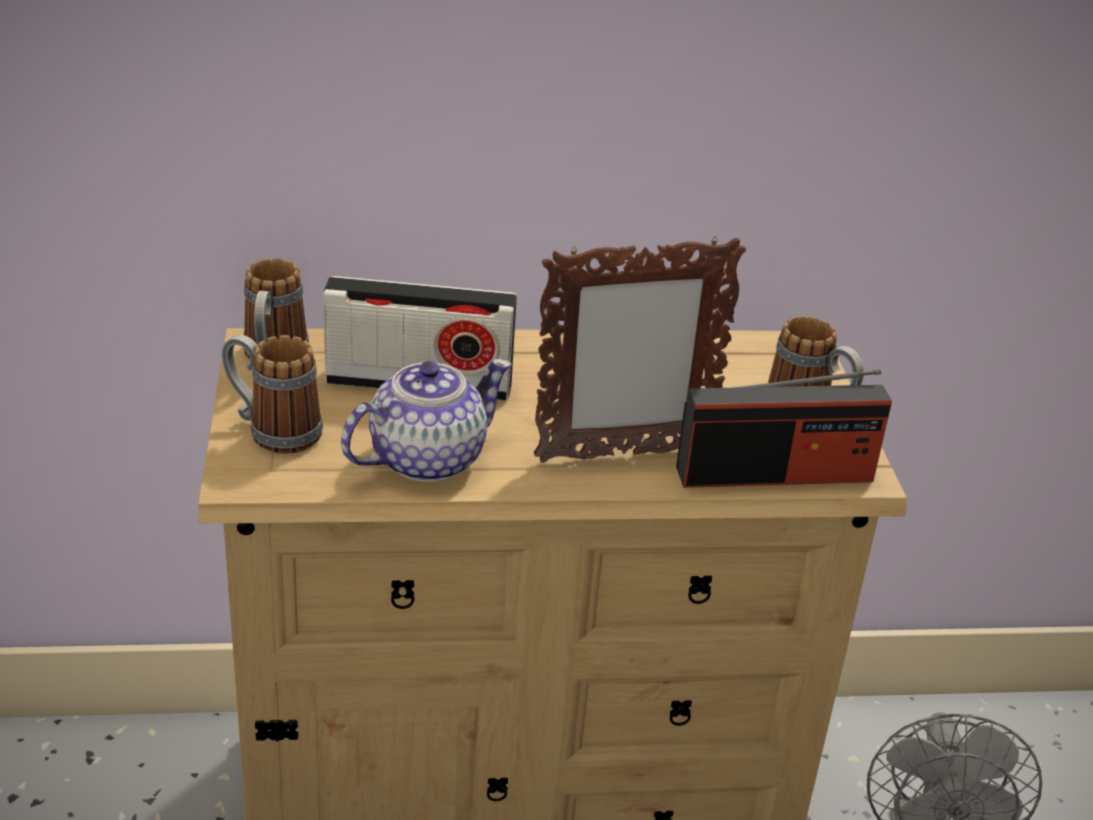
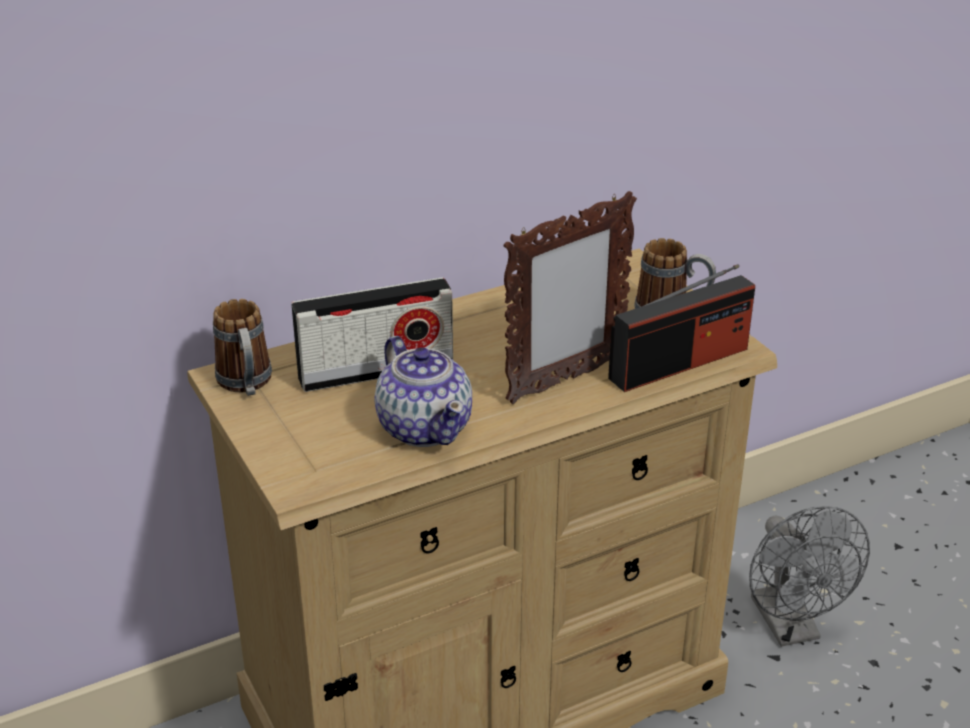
camera: 20 degrees left, 0 degrees up
mug [222,334,323,454] -> none
teapot [341,359,512,482] -> teapot turned 120 degrees clockwise [374,336,472,447]

